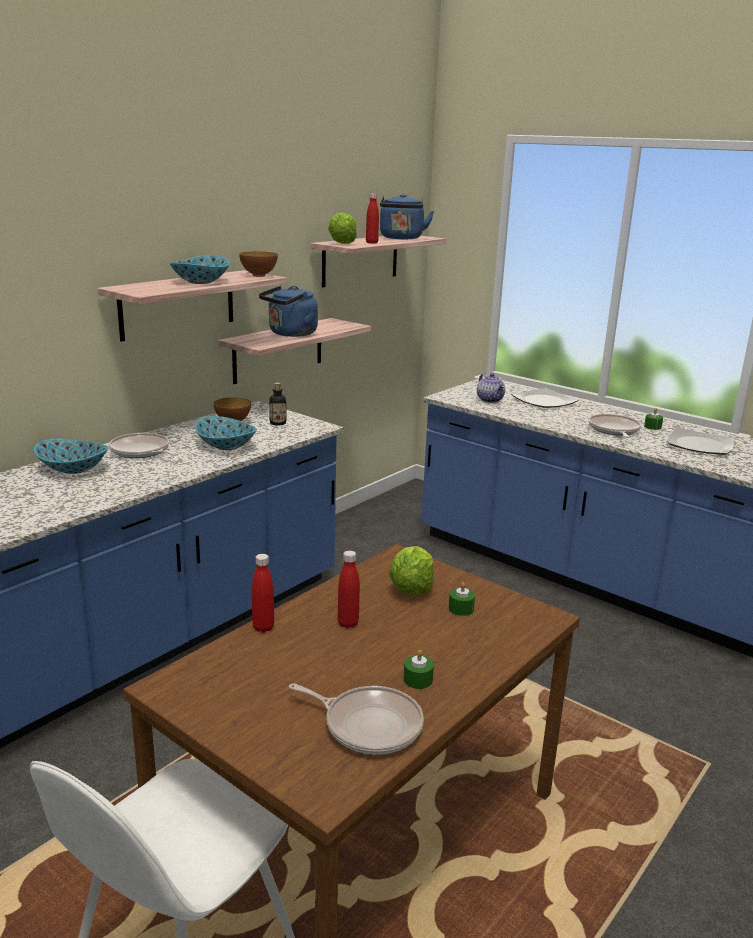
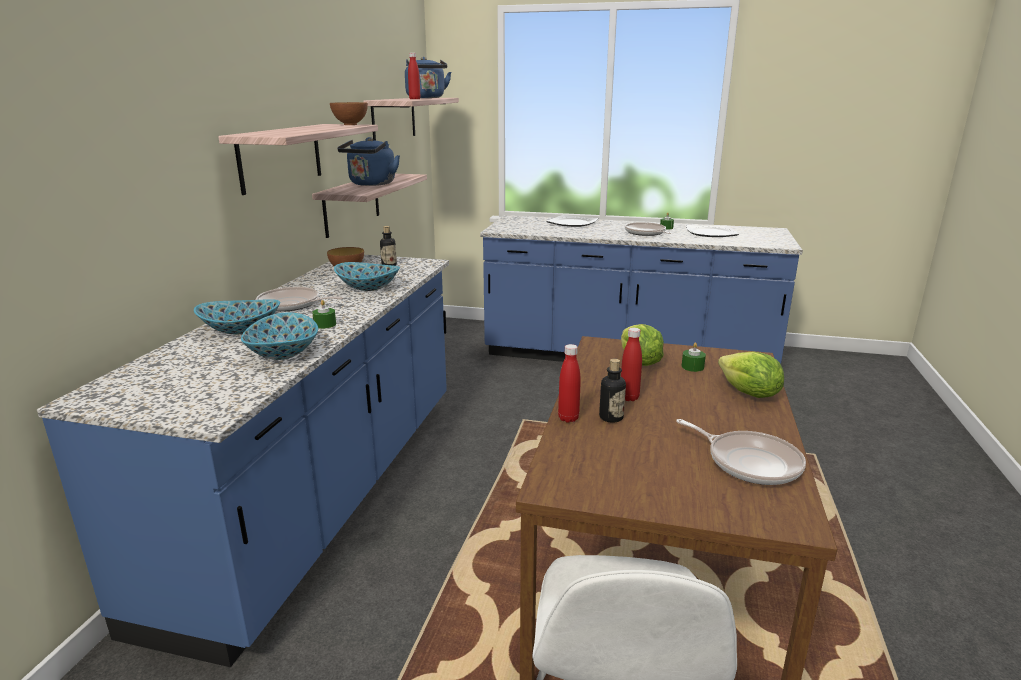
camera: 25 degrees left, 0 degrees up
bowl [170,255,230,284] -> bowl moved to [241,312,318,360]
frying pan [289,683,424,754] -> frying pan turned 45 degrees clockwise [676,419,806,485]
lettuce [328,213,357,244] -> lettuce moved to [718,351,784,398]
green candle [404,650,434,689] -> green candle moved to [312,300,336,329]
teapot [477,373,505,403] -> none
none -> bottle [599,358,626,423]

